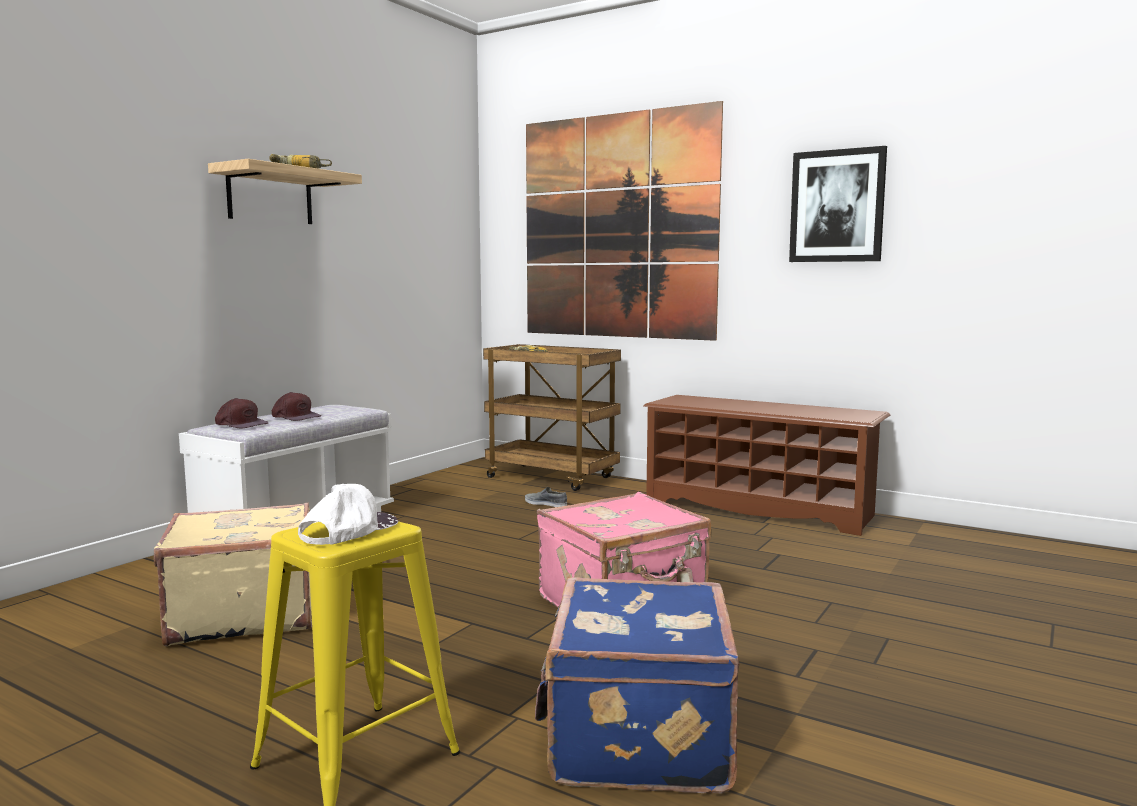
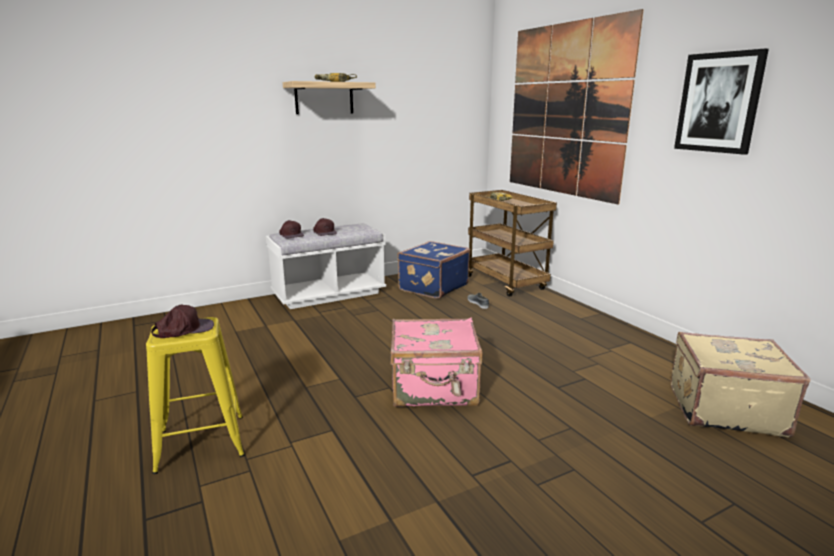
camera: 30 degrees right, 10 degrees up
beige suitcase [154,503,312,646] -> beige suitcase moved to [671,332,811,437]
white cap [298,484,398,545] -> brown cap [151,305,214,338]
blue suitcase [535,577,739,793] -> blue suitcase moved to [397,241,470,299]
brown shoe rack [643,395,890,536] -> none

